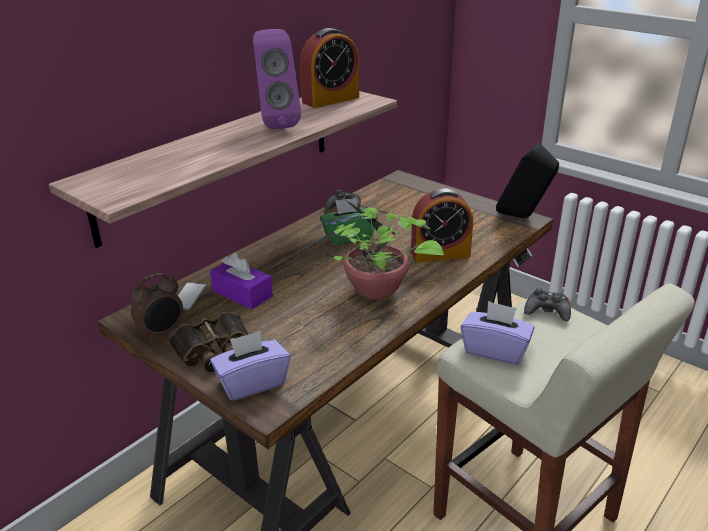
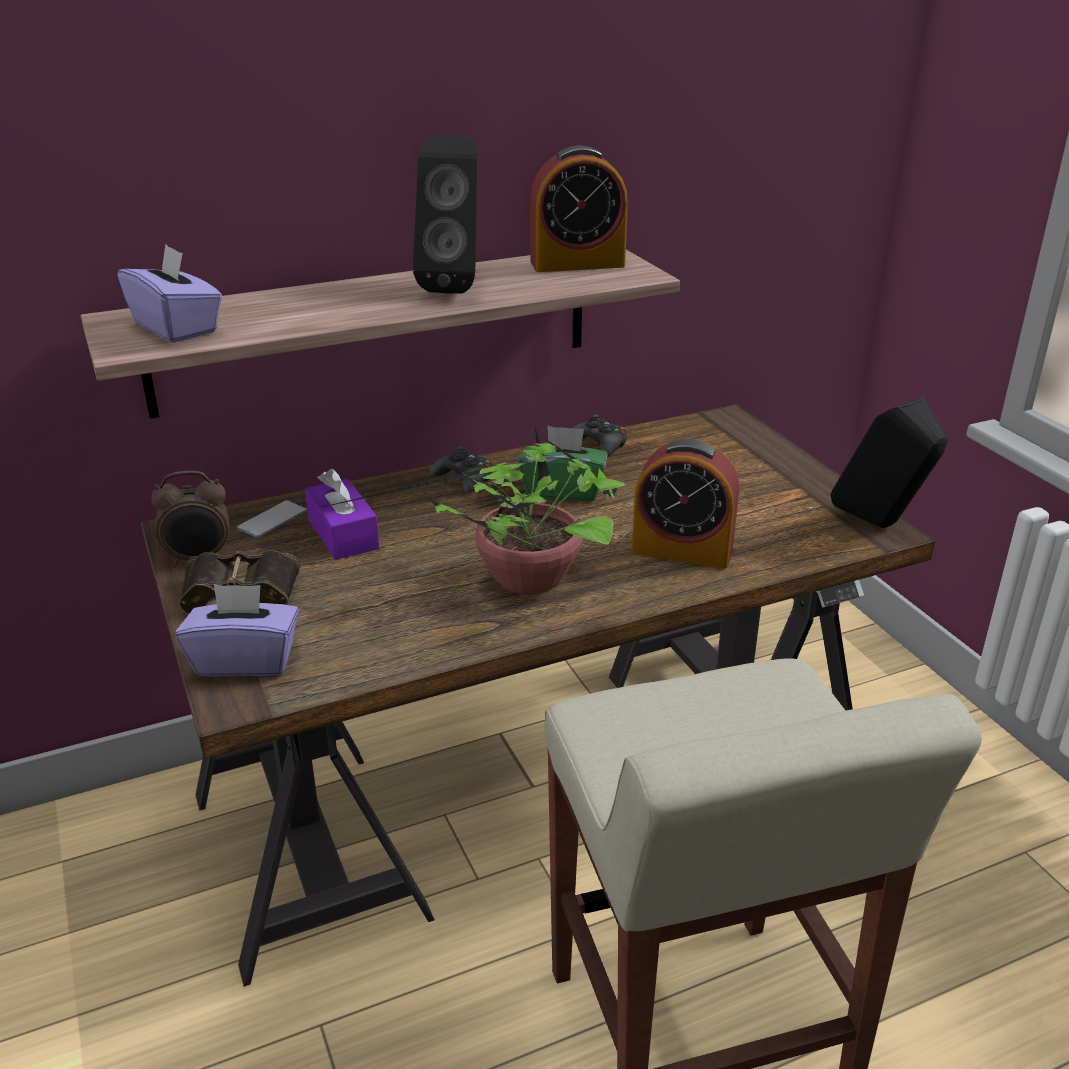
camera: 25 degrees right, 0 degrees up
purple speaker [253,29,301,129] -> black speaker [413,135,477,294]
purple tissue box [461,301,534,365] -> purple tissue box moved to [117,244,222,343]
black game controller [524,288,571,321] -> black game controller moved to [430,446,492,493]

